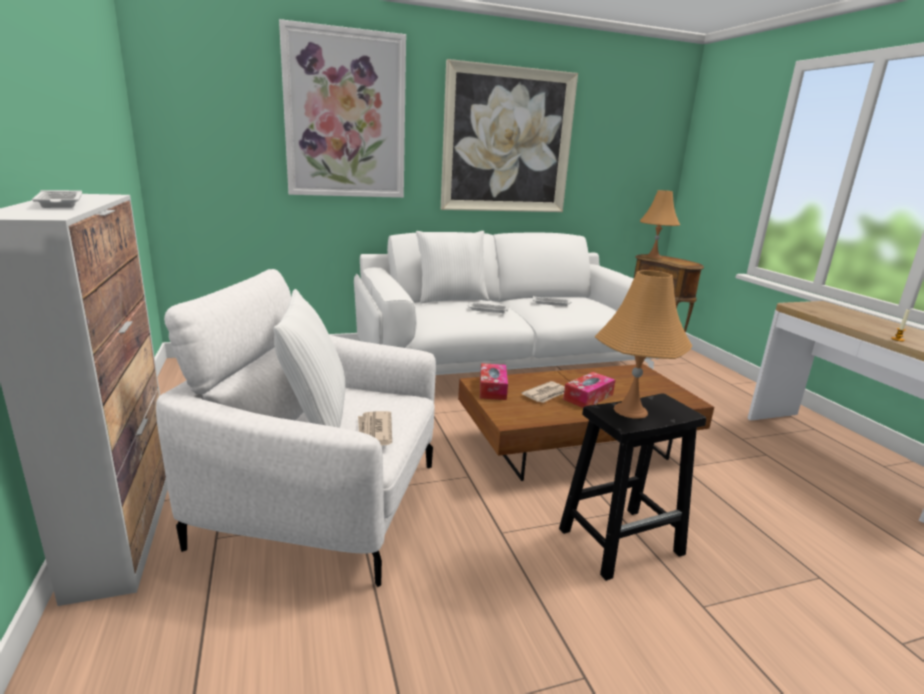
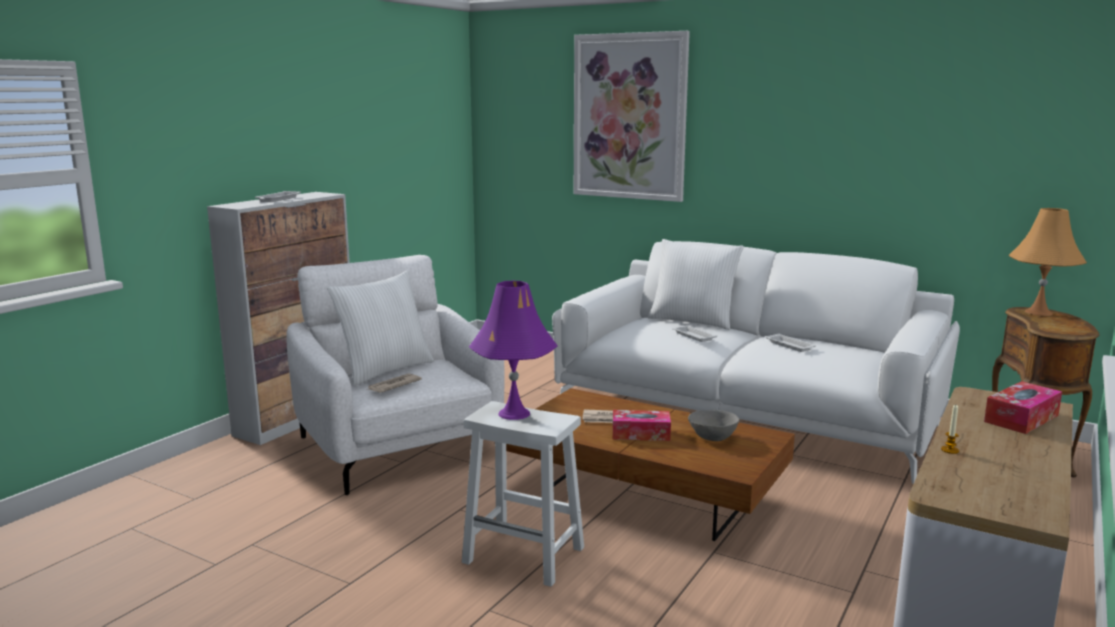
camera: 50 degrees right, 5 degrees down
picture [441,59,578,212] -> none
tissue box [480,363,508,400] -> tissue box moved to [984,381,1062,434]
black stool [559,393,706,581] -> white stool [462,401,584,587]
orange table lamp [594,270,692,419] -> purple table lamp [469,281,558,420]
none -> grey bowl [688,410,740,441]

